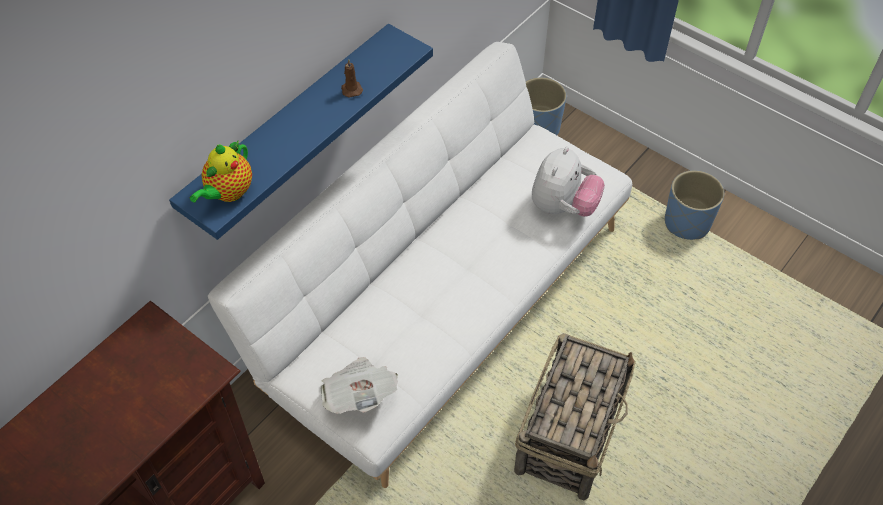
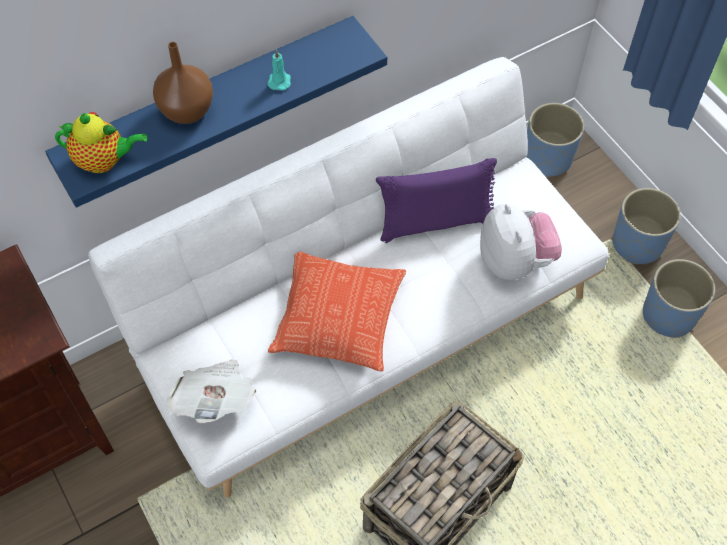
camera: 20 degrees right, 5 degrees up
teapot [190,141,252,203] -> teapot turned 135 degrees counterclockwise [55,112,147,173]
brown candle [341,59,363,98] -> turquoise candle [267,49,291,90]
plush toy [532,147,605,217] -> plush toy turned 60 degrees counterclockwise [480,204,562,280]
none -> brown vase [153,42,213,124]
none -> orange pillow [268,251,406,372]
none -> purple pillow [376,158,497,243]
none -> blue planter [613,188,681,264]

